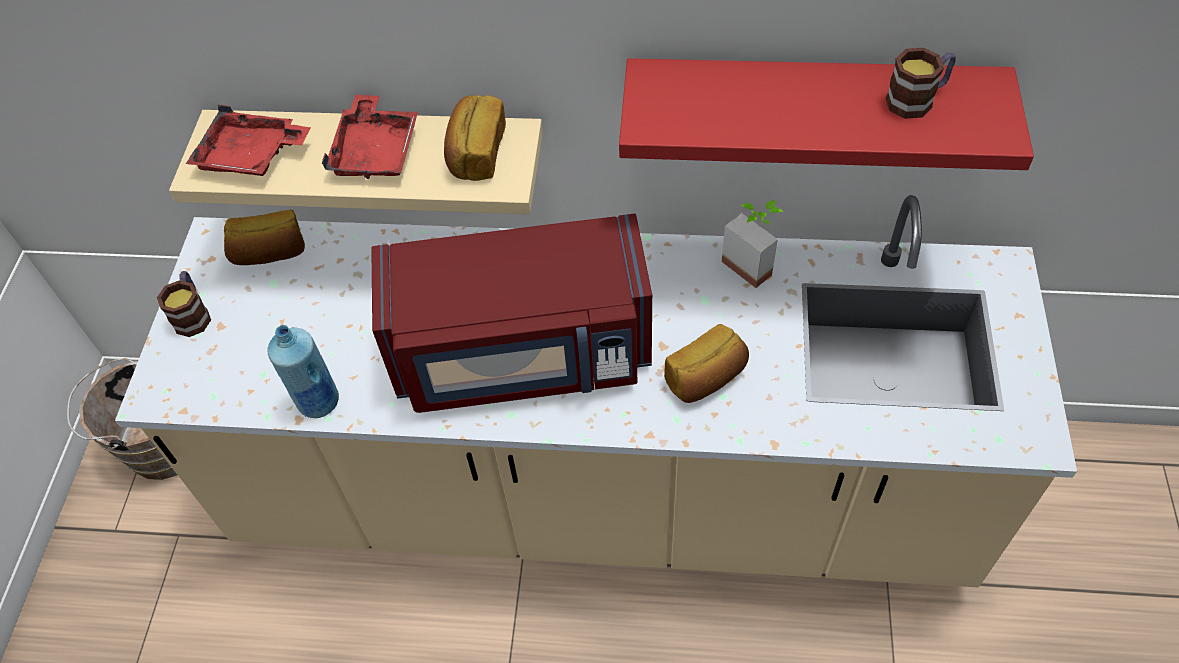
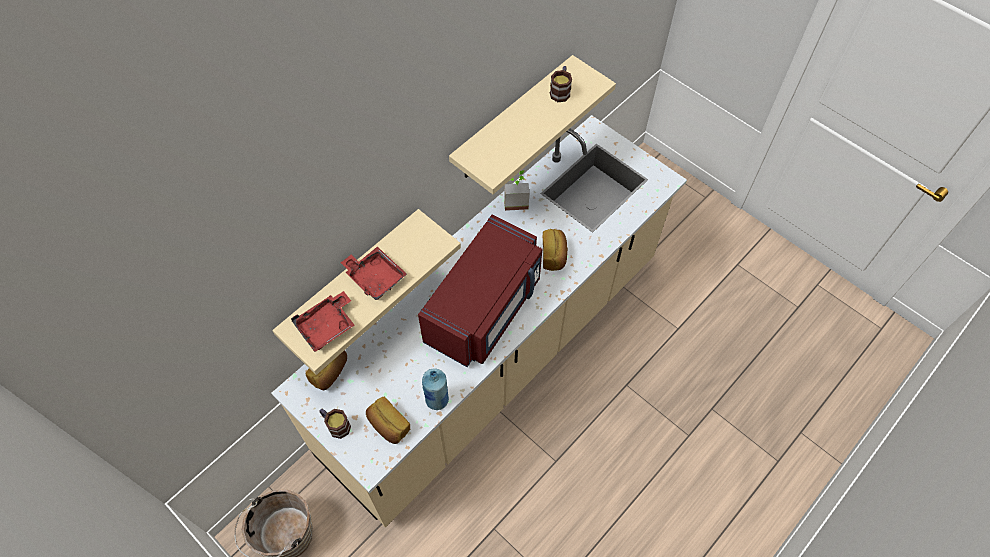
camera: 55 degrees left, 5 degrees up
bread [444,95,506,181] -> bread moved to [366,396,410,444]
red shelf [619,58,1034,170] -> beige shelf [449,55,616,194]

